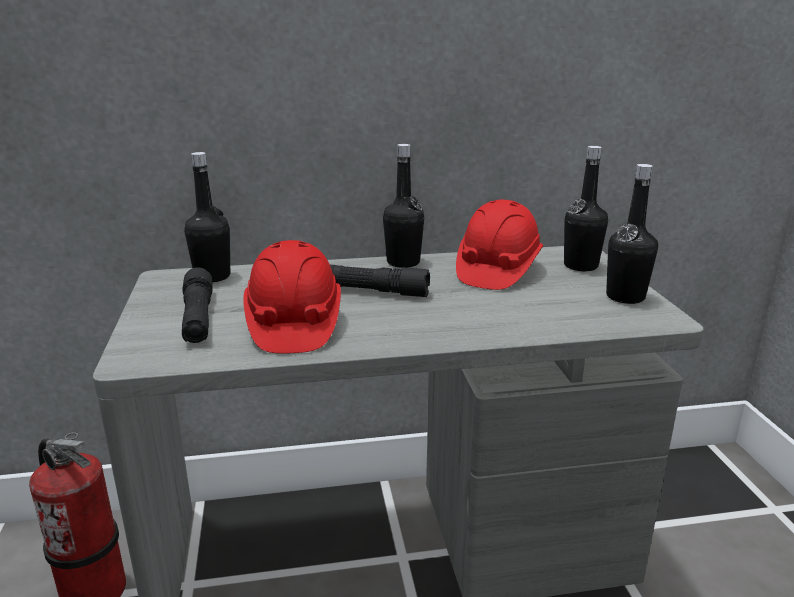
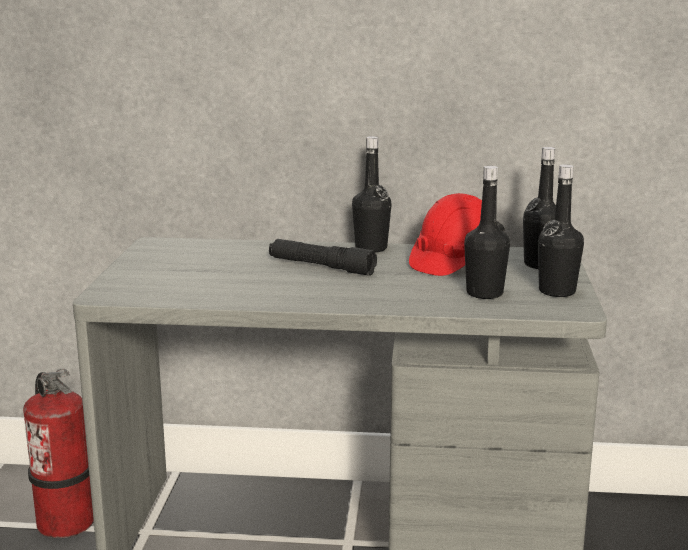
camera: 15 degrees right, 5 degrees down
black flashlight [182,267,213,343] -> none
black bottle [184,152,230,282] -> black bottle moved to [464,166,510,299]
red hard hat [243,240,341,354] -> none

